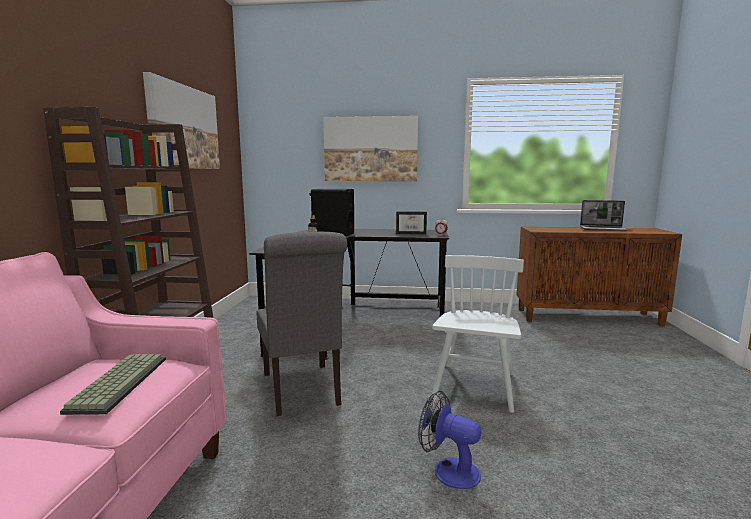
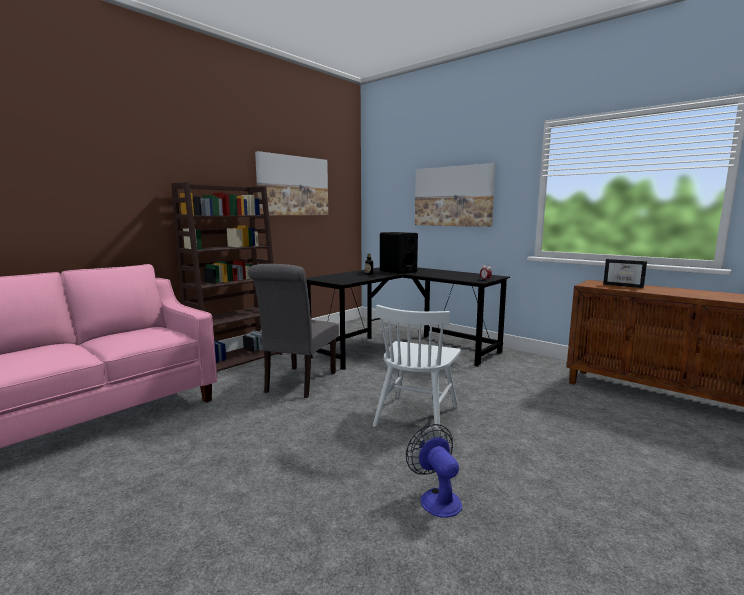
camera: 35 degrees right, 0 degrees up
keyboard [60,354,166,415] -> none
picture frame [396,212,427,234] -> picture frame moved to [603,259,647,288]
fan [418,390,481,489] -> fan moved to [406,424,462,518]
white chair [431,255,524,413] -> white chair turned 150 degrees clockwise [373,305,461,429]
laptop [580,200,628,231] -> none

